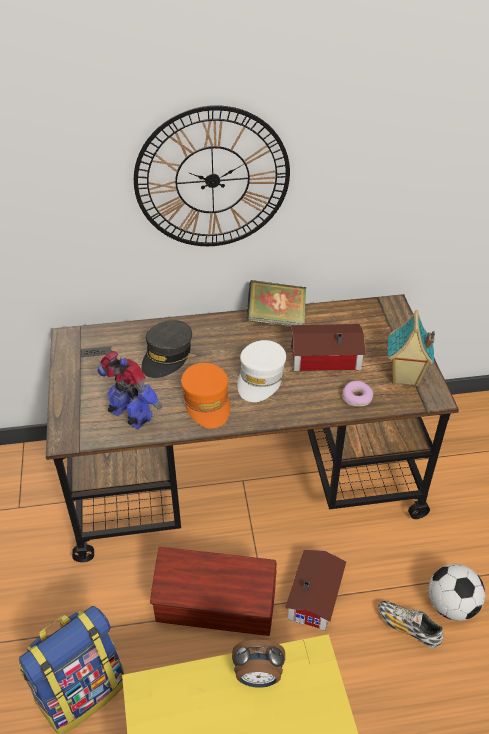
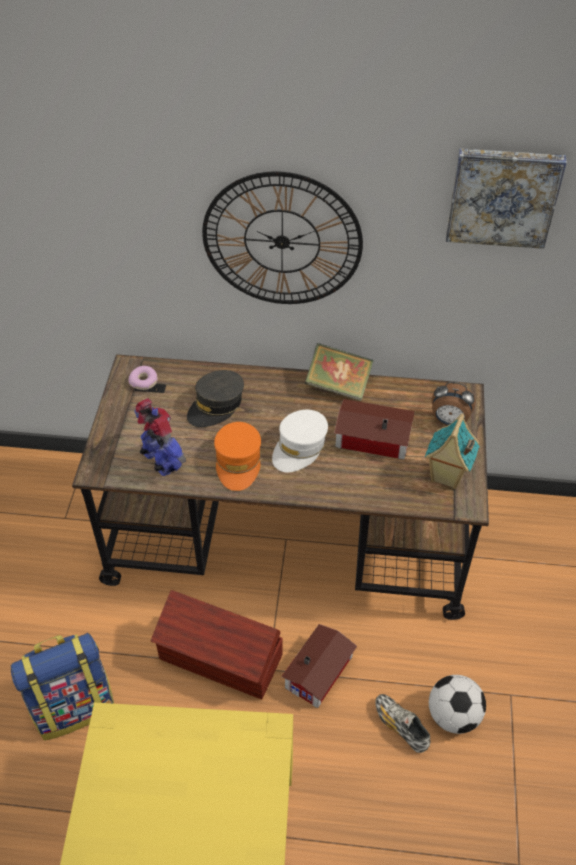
camera: 15 degrees right, 5 degrees up
alarm clock [232,639,285,688] -> alarm clock moved to [432,382,476,425]
donut [342,381,373,407] -> donut moved to [128,366,158,390]
none -> picture [446,149,567,249]

